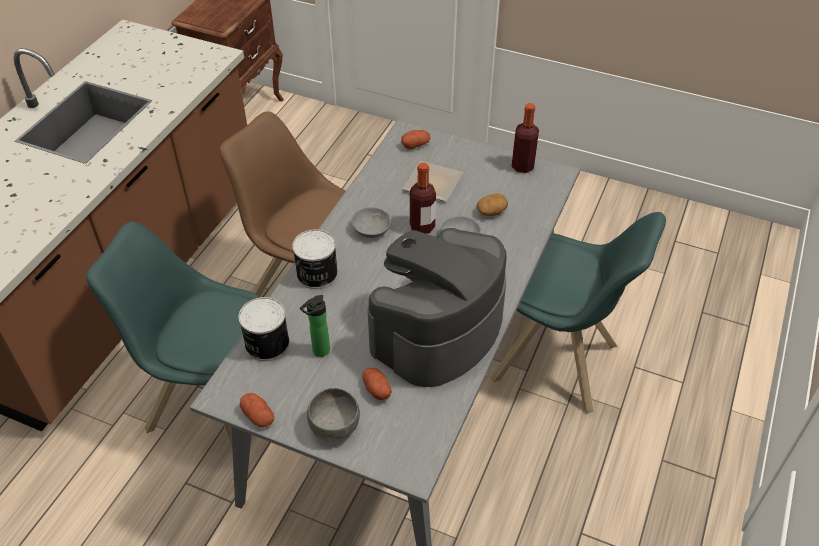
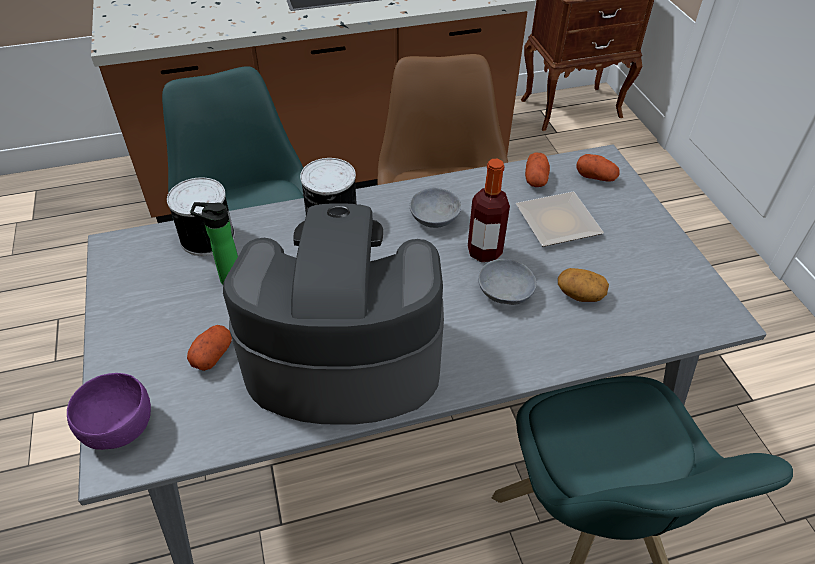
camera: 50 degrees right, 0 degrees up
potato [240,393,274,427] -> potato moved to [525,153,550,187]
grey bowl [307,388,360,442] -> none
bottle [511,103,539,173] -> none
none -> purple bowl [67,373,151,450]

